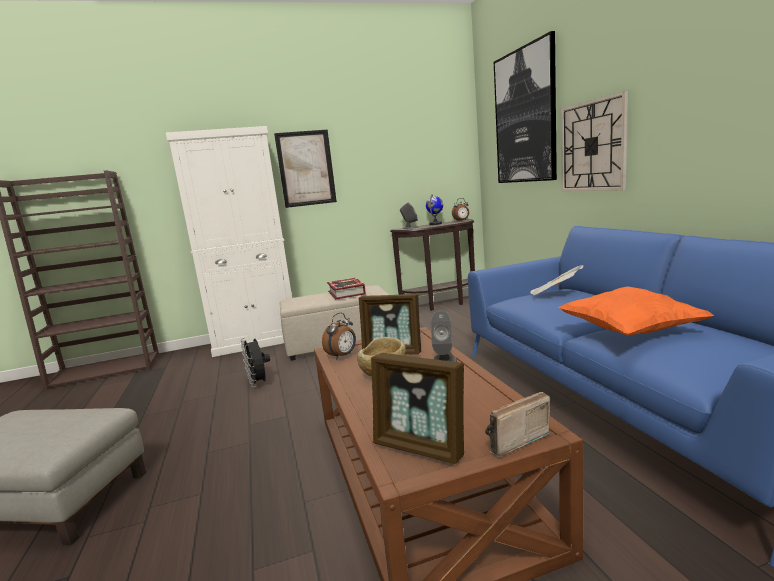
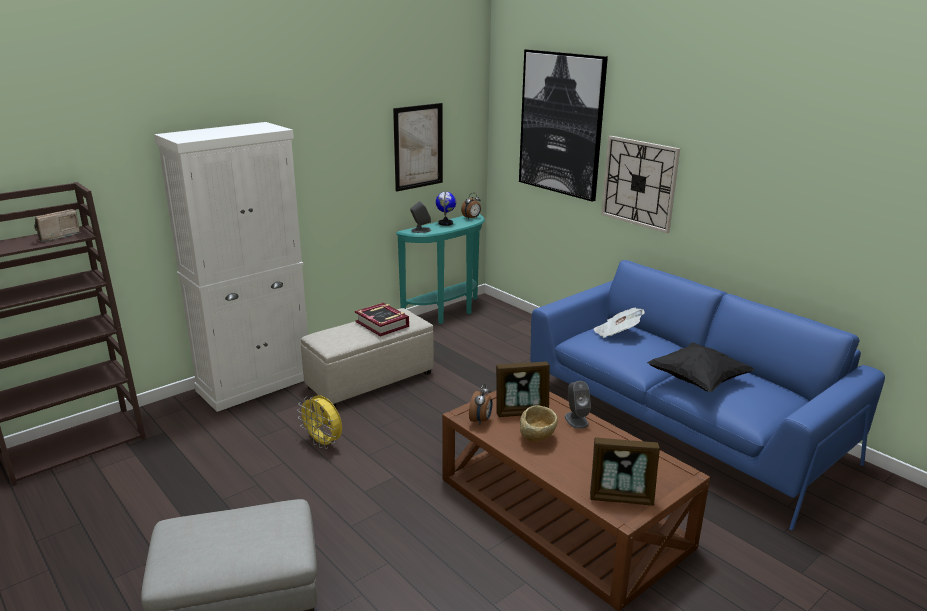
camera: 25 degrees left, 10 degrees up
black fan [241,338,270,387] -> yellow fan [297,395,342,449]
picture [274,129,337,208] -> picture moved to [393,103,443,192]
brown console table [390,219,475,311] -> turquoise console table [396,214,485,324]
radio [485,392,551,457] -> radio moved to [34,209,81,242]
orange pillow [558,287,715,336] -> black pillow [647,342,755,392]

